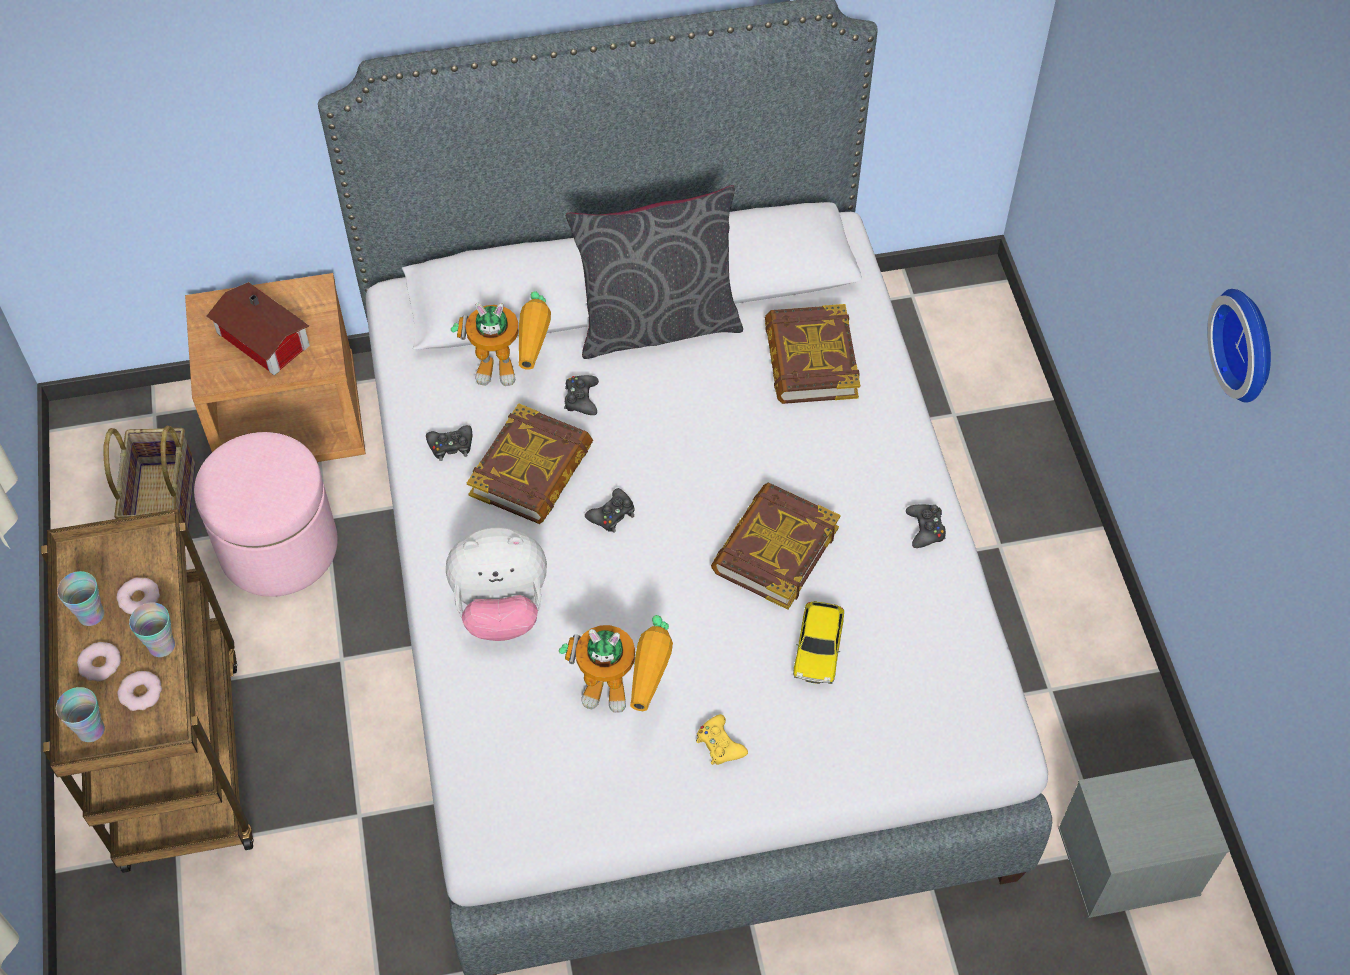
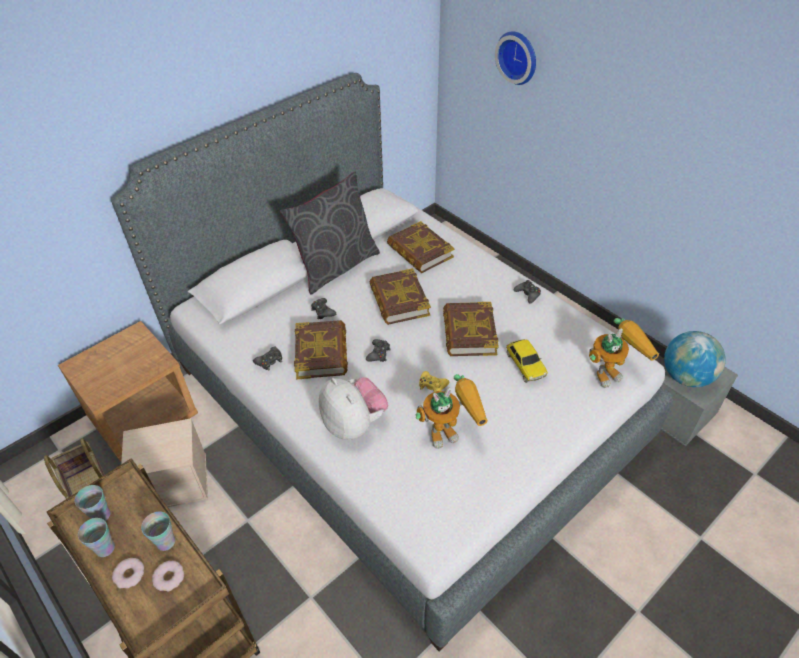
camera: 30 degrees left, 10 degrees down
cup [56,687,105,742] -> cup moved to [75,485,111,521]
donut [116,578,160,614] -> none
pink ottoman [194,432,338,597] -> beige storage box [121,418,208,507]
toy house [207,282,310,375] -> none
plush toy [446,527,547,641] -> plush toy turned 90 degrees counterclockwise [319,377,388,440]
toy robot [451,291,551,386] -> toy robot moved to [589,318,659,388]
yellow game controller [696,714,748,765] -> yellow game controller moved to [419,371,449,392]
wall clock [1207,289,1271,403] -> wall clock moved to [495,32,536,85]
none -> book [369,268,431,325]
none -> globe [664,331,726,387]

